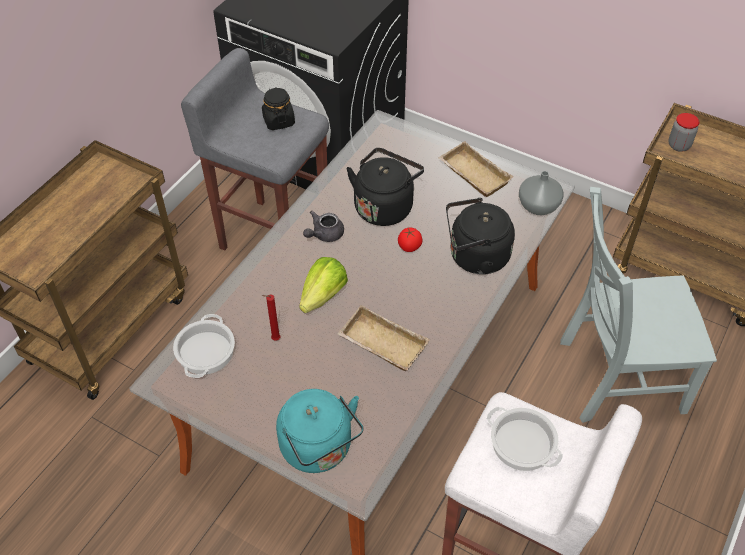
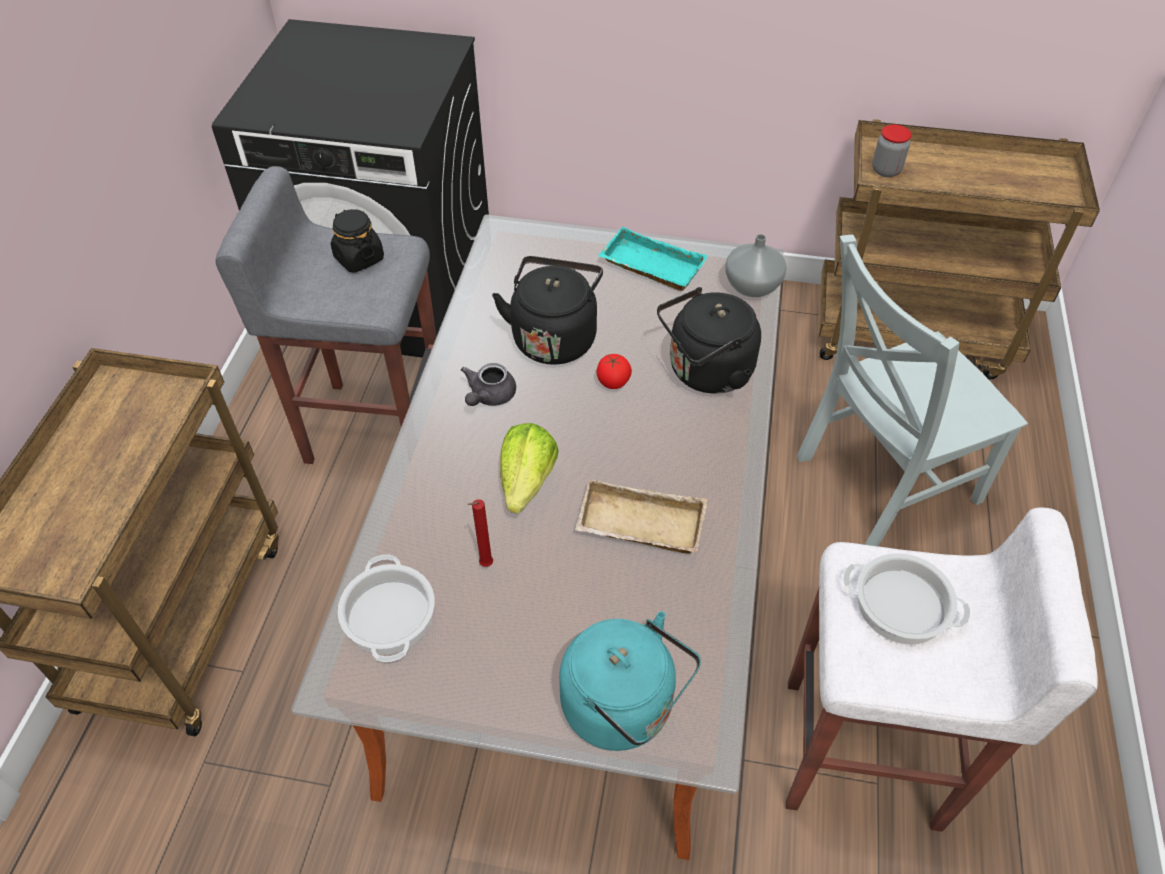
camera: 20 degrees left, 0 degrees up
beige tray [438,141,513,197] -> turquoise tray [598,227,708,291]

